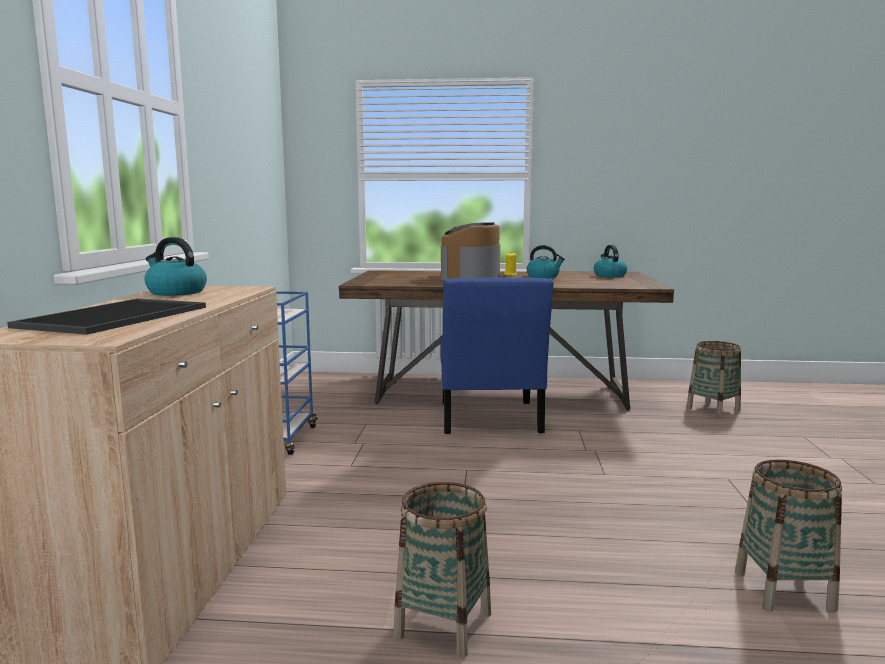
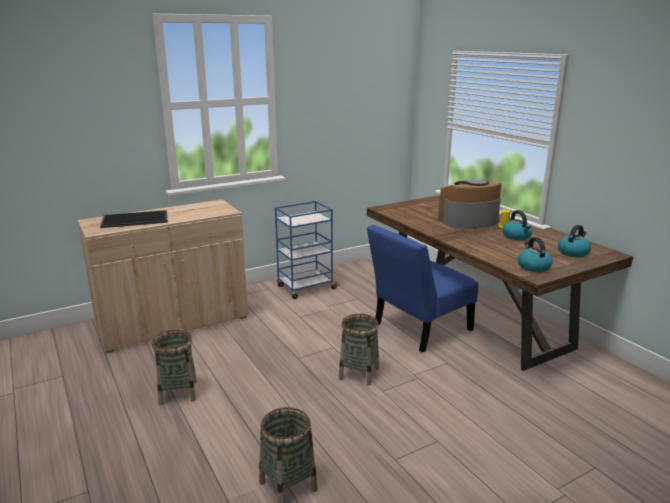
camera: 55 degrees right, 10 degrees up
kettle [145,237,207,296] -> kettle moved to [518,237,553,272]
basket [686,341,741,418] -> basket moved to [339,314,379,386]

